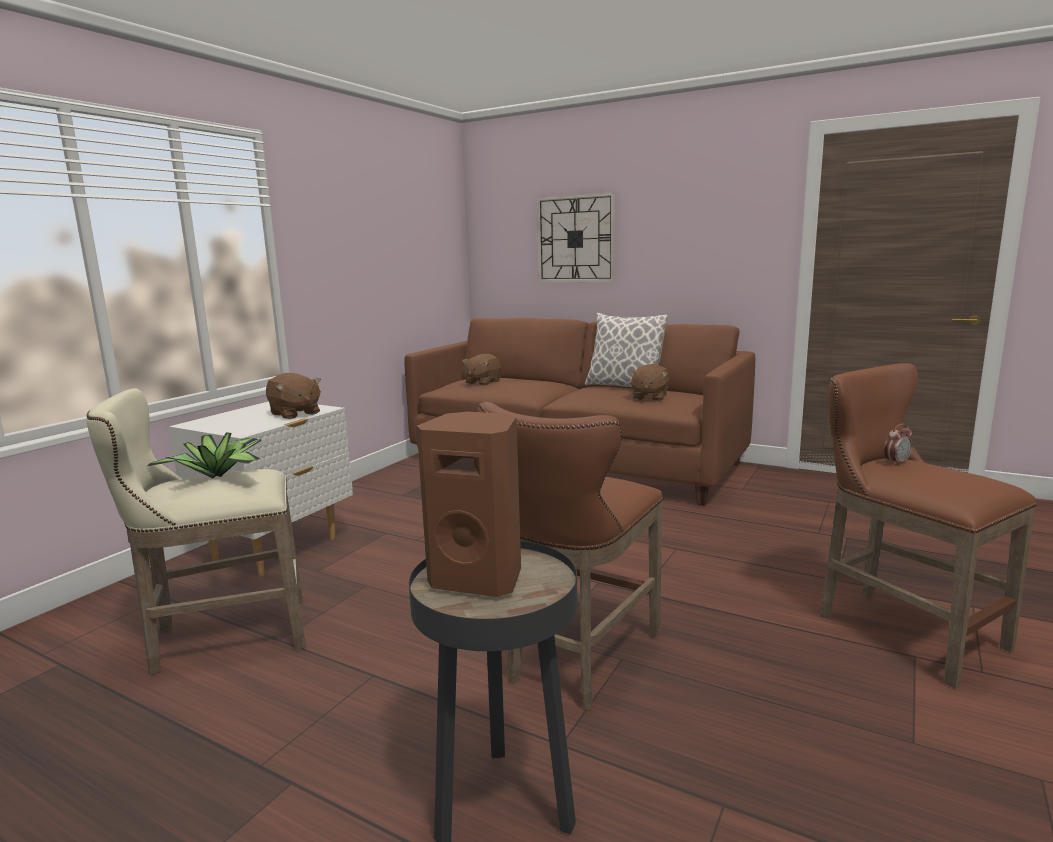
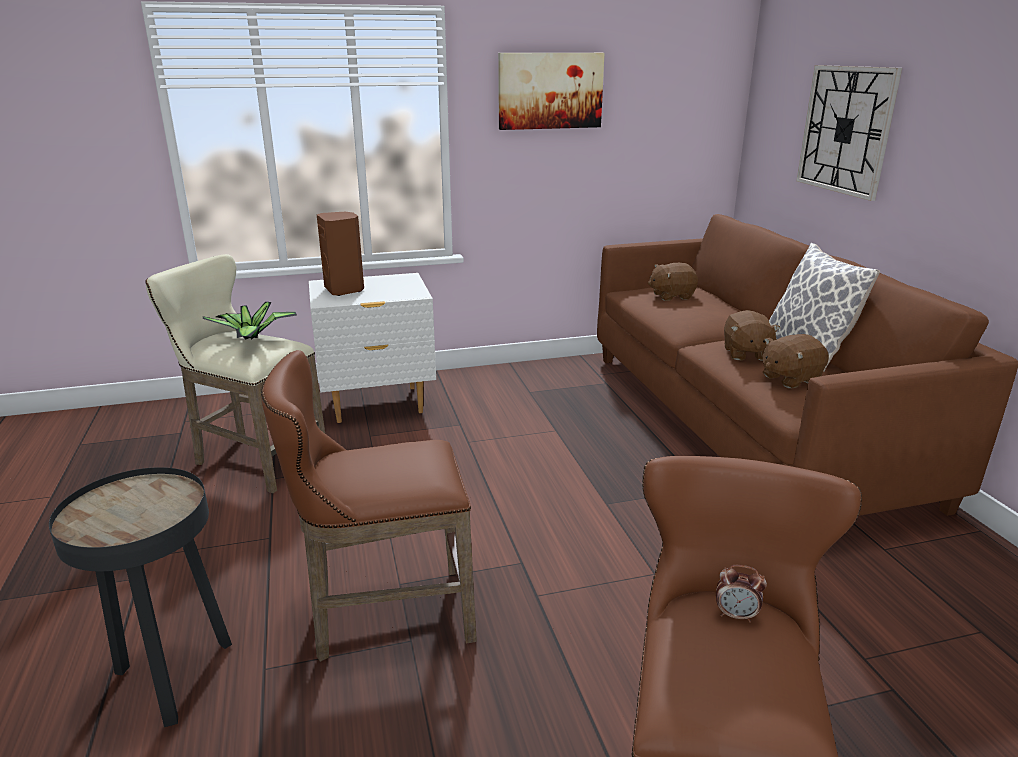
camera: 45 degrees right, 10 degrees up
brown plush toy [266,373,321,419] -> brown plush toy moved to [724,310,780,361]
brown speaker [417,412,521,597] -> brown speaker moved to [317,212,364,296]
none -> picture [498,53,605,130]

